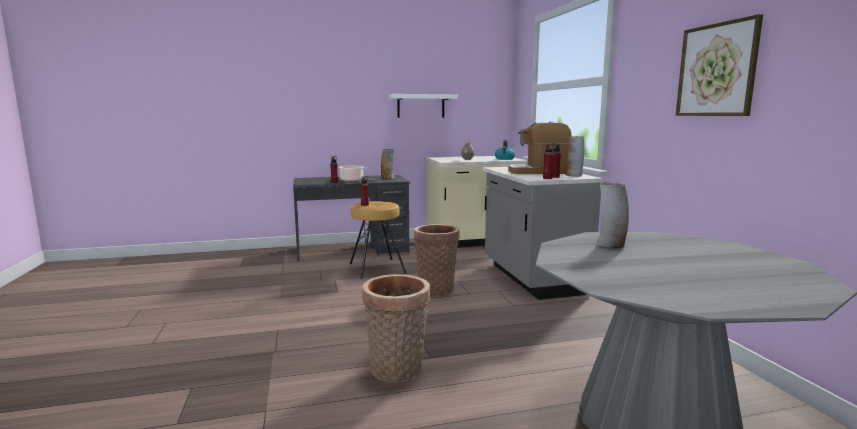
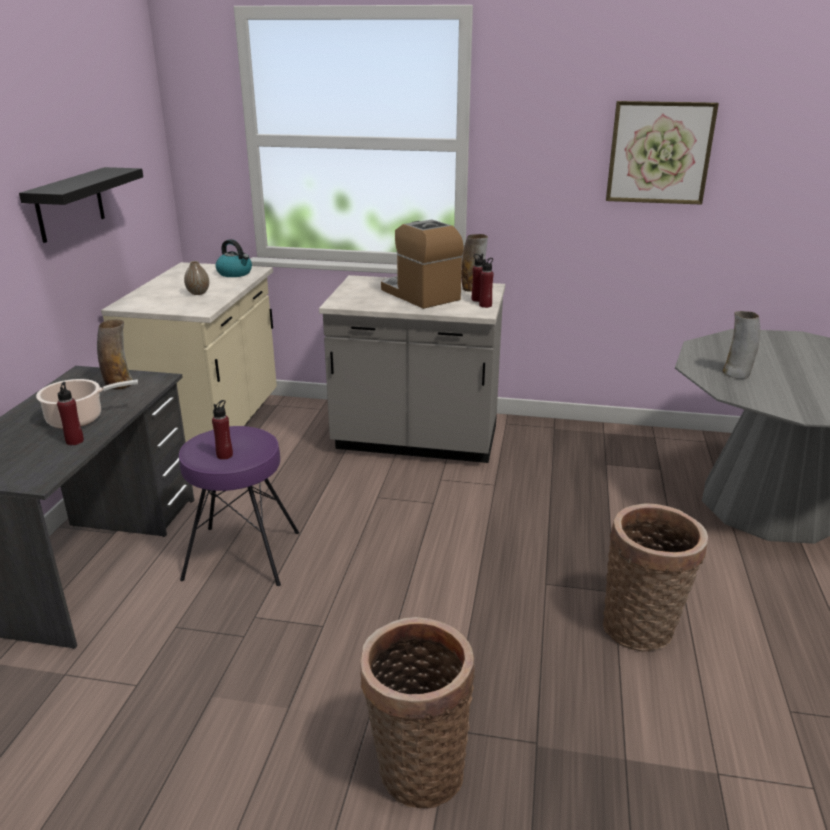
camera: 65 degrees left, 15 degrees up
brown stool [350,201,407,279] -> purple stool [179,426,299,586]
white shelf [389,94,458,118] -> black shelf [19,167,143,243]
basket [414,224,460,297] -> basket moved to [360,617,475,808]
coffee machine [508,122,571,174] -> coffee machine turned 120 degrees clockwise [381,219,464,309]

